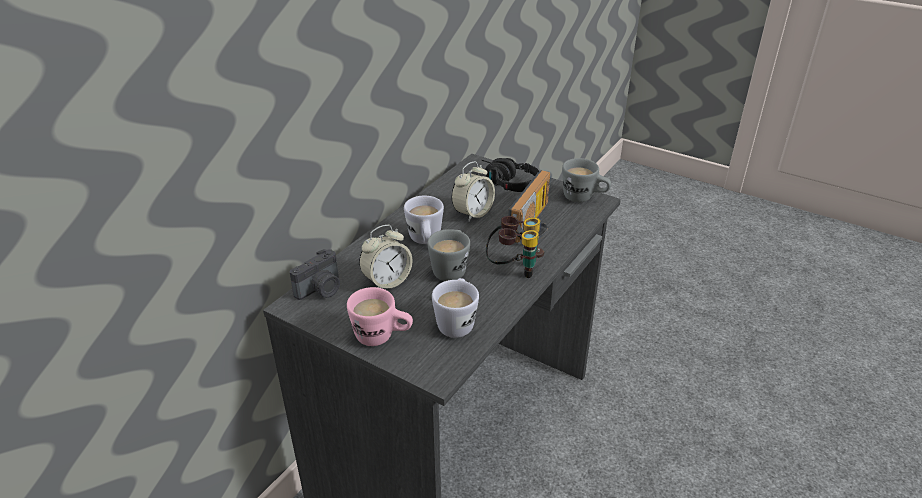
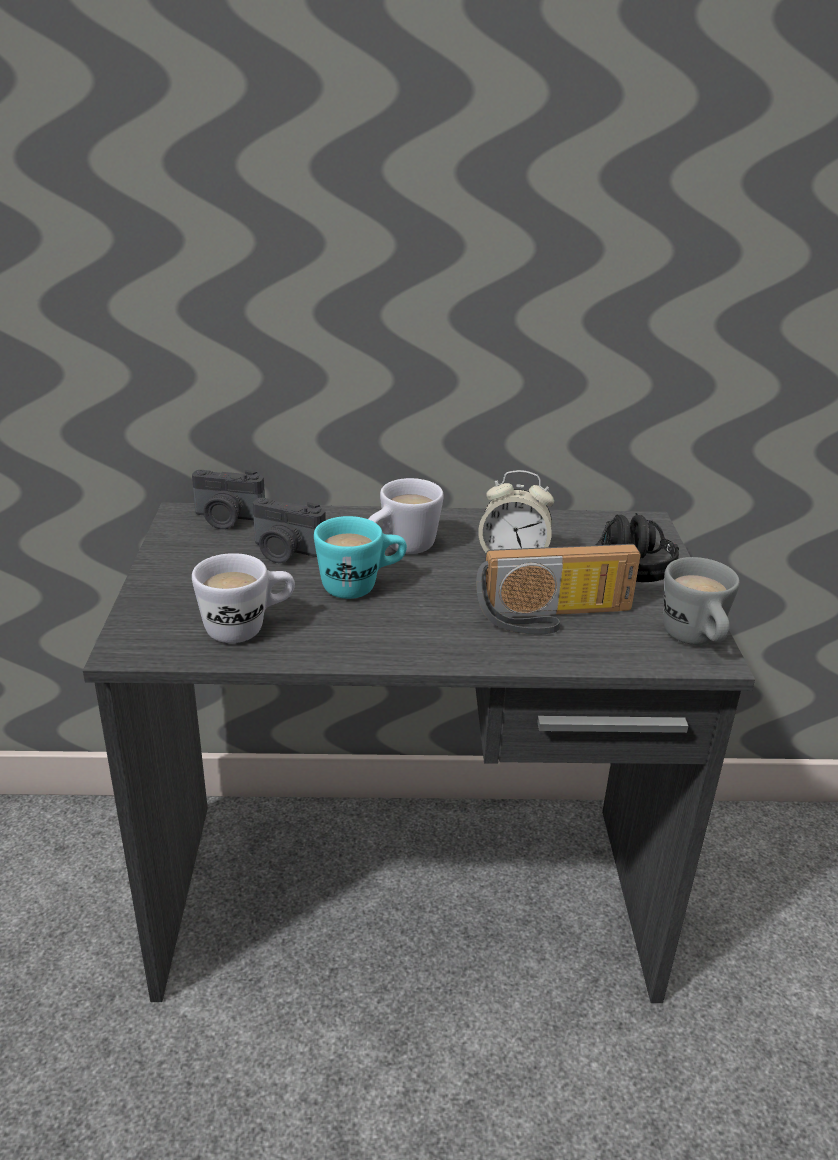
camera: 55 degrees right, 5 degrees down
pink mug [347,287,413,346] -> none
alarm clock [359,225,413,289] -> camera [253,498,326,563]
grey mug [427,229,470,281] -> turquoise mug [314,516,407,599]
binoculars [486,216,544,278] -> none

